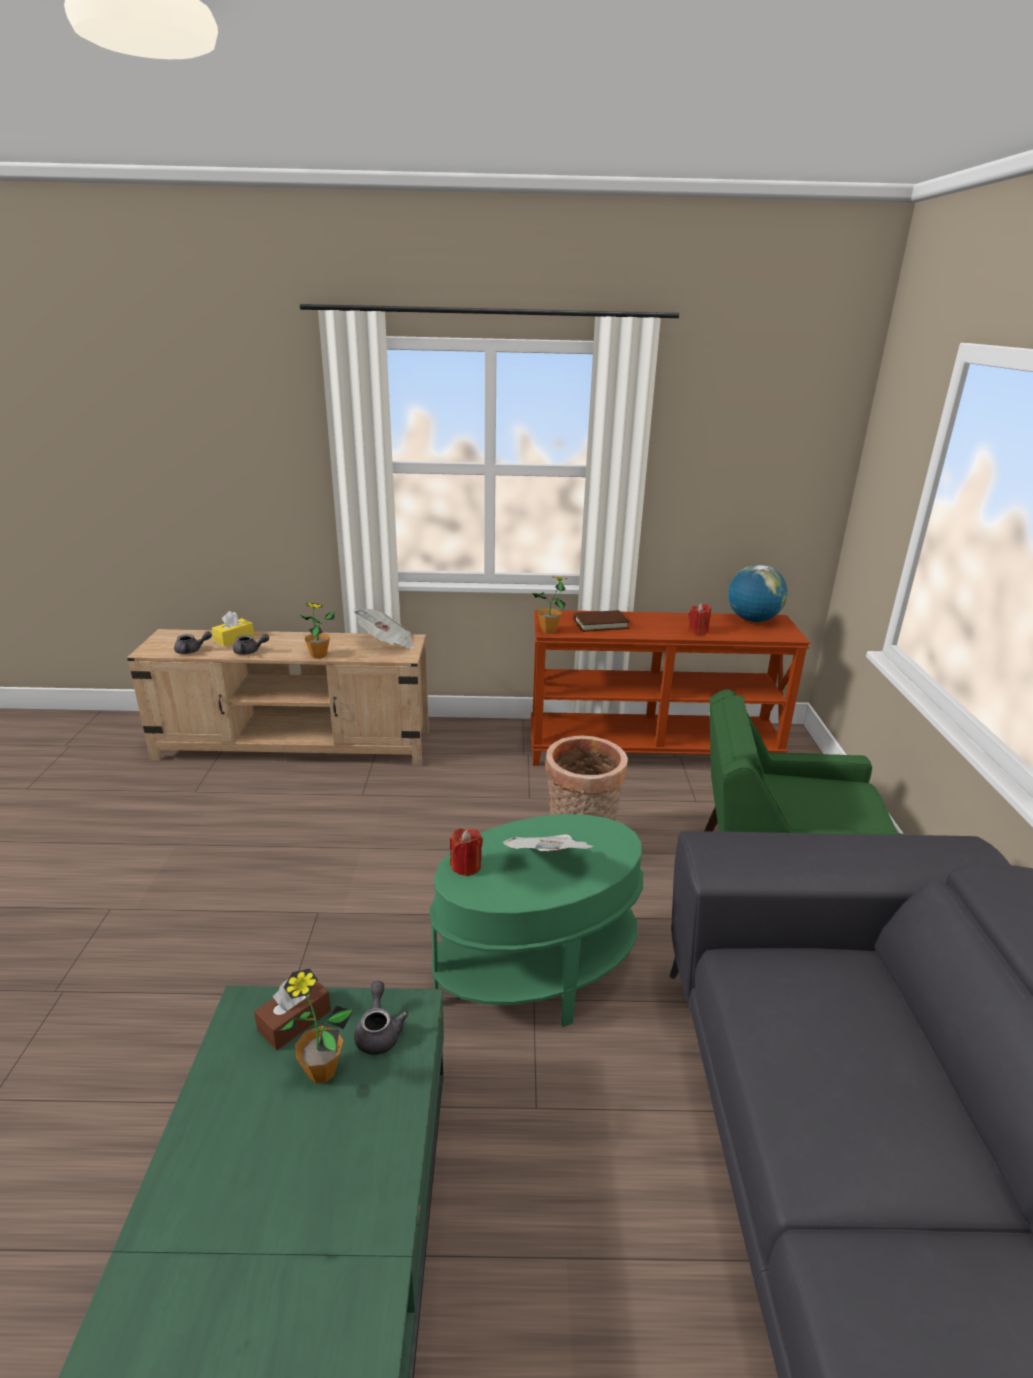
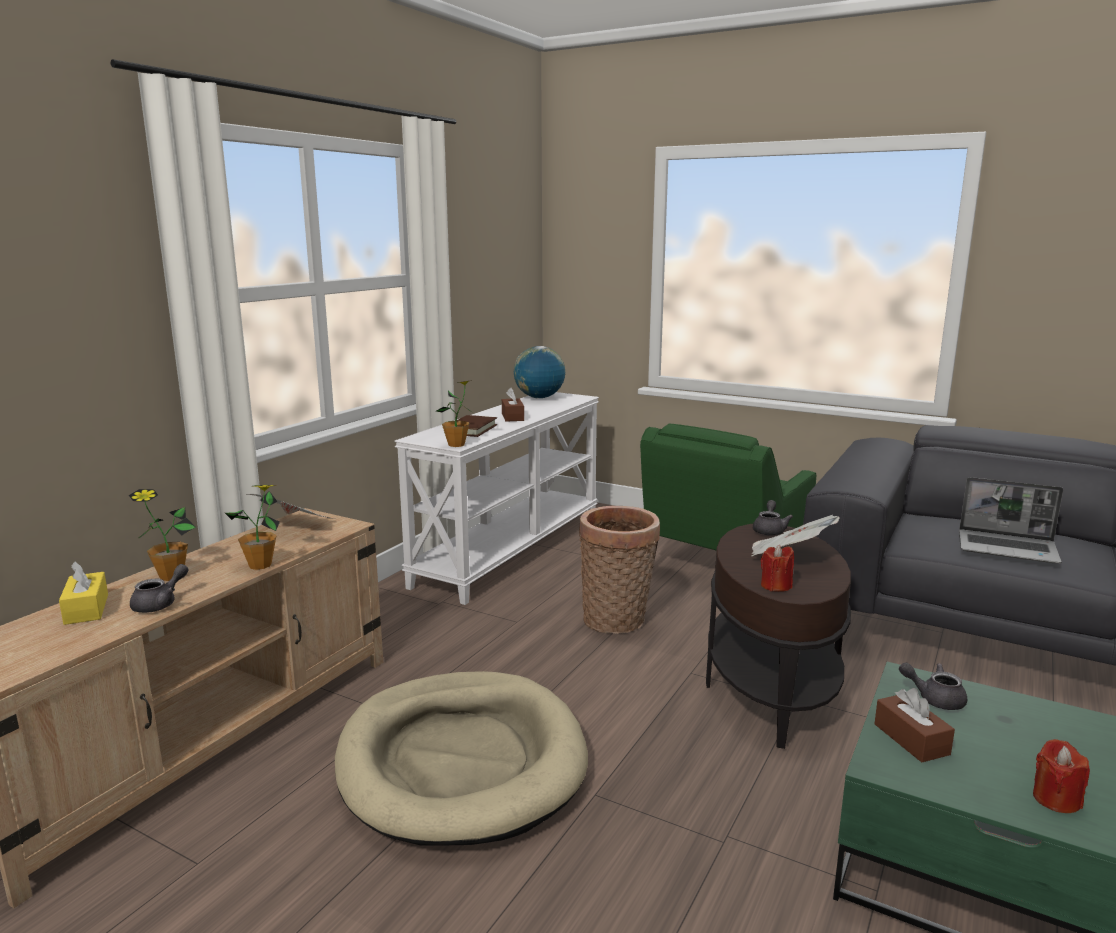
camera: 60 degrees left, 10 degrees down
grey teapot [174,631,212,654] -> grey teapot moved to [753,500,793,536]
potted plant [278,968,353,1083] -> potted plant moved to [129,489,196,581]
green side table [429,814,643,1027] -> brown side table [706,524,851,749]
brown console table [531,610,810,766] -> white console table [394,392,599,605]
red candle [688,603,711,635] -> red candle moved to [1033,739,1090,813]
none -> beige dog bed [335,671,588,846]
none -> brown tissue box [502,388,524,422]
none -> laptop [959,477,1063,563]

